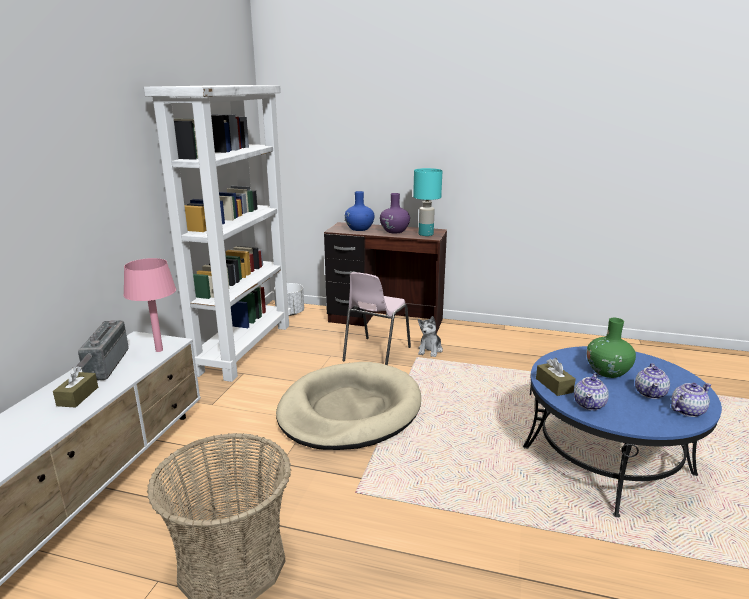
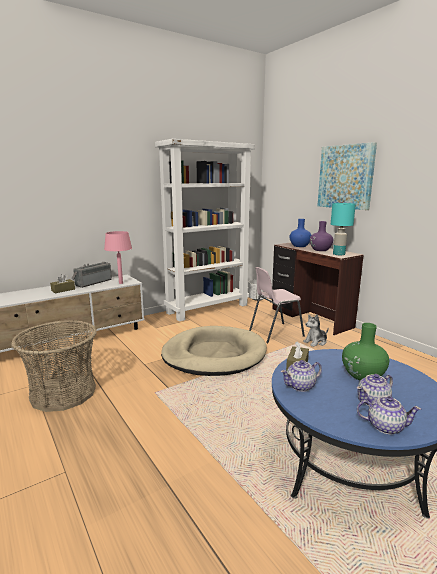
camera: 40 degrees right, 5 degrees down
none -> picture [318,142,377,210]

